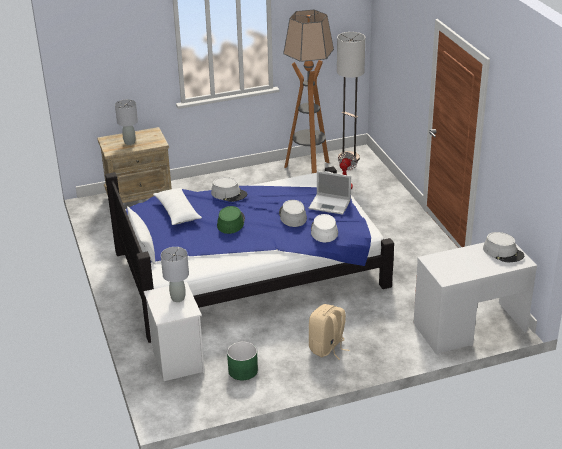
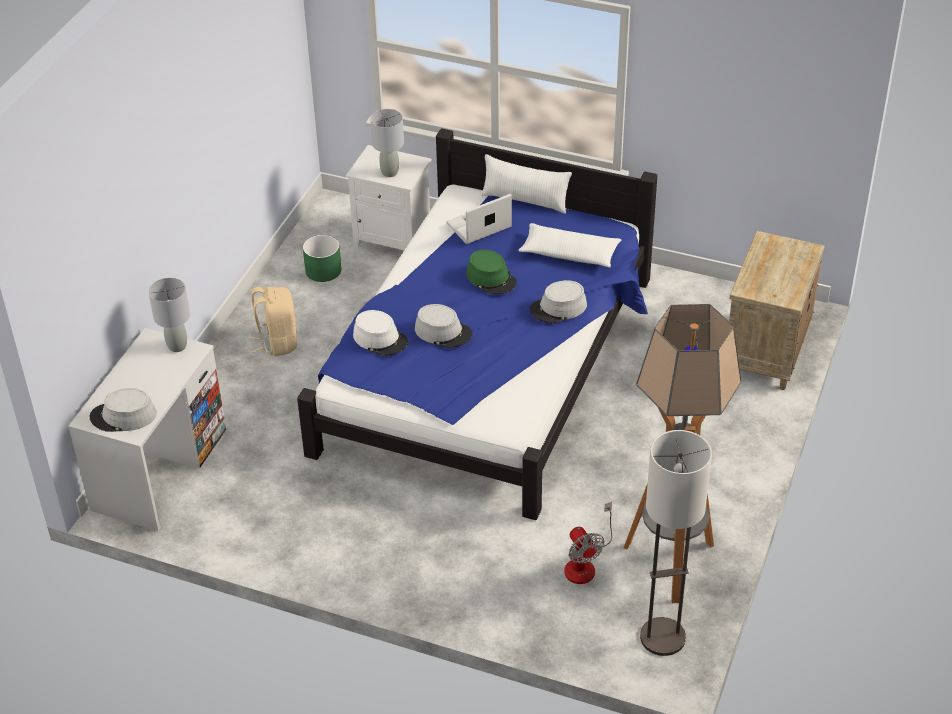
camera: 130 degrees right, 10 degrees up
grey table lamp [115,99,138,145] -> grey table lamp moved to [148,278,190,352]
laptop [309,171,351,215] -> laptop moved to [446,194,512,244]

